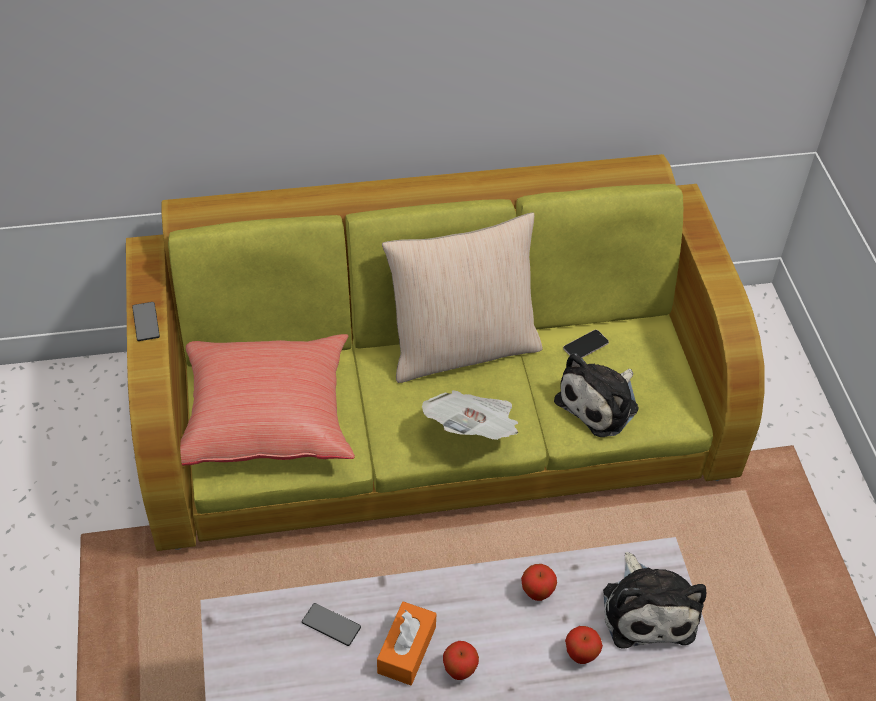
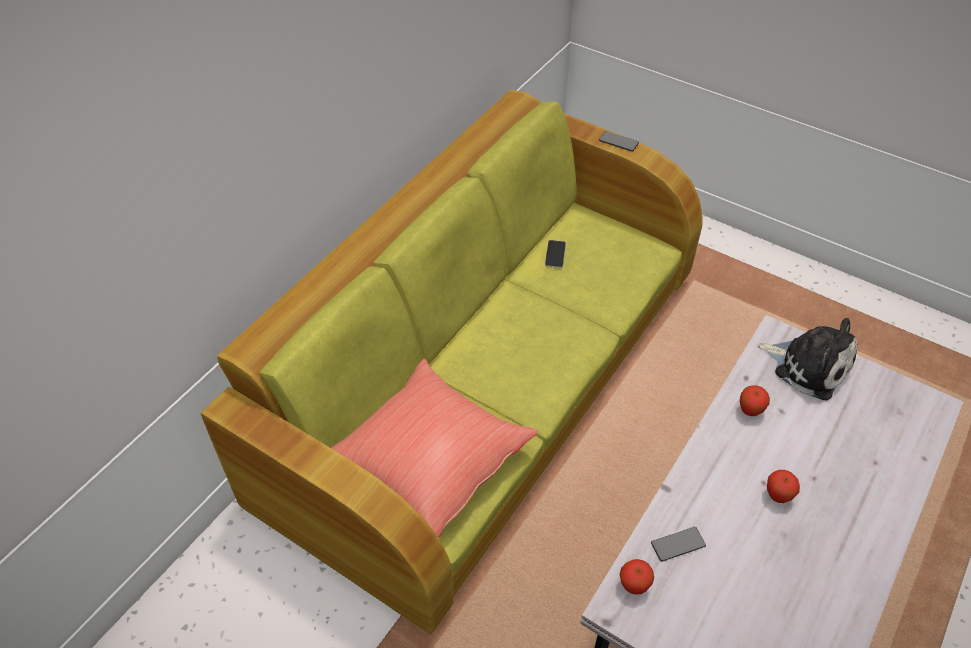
camera: 45 degrees left, 0 degrees up
phone [132,302,160,341] -> phone moved to [599,131,639,152]
orange tissue box [377,601,437,685] -> none
beige pillow [382,212,543,383] -> none
newspaper [422,390,518,440] -> none
plush toy [554,353,639,437] -> none
apple [565,626,603,664] -> apple moved to [620,559,654,595]

